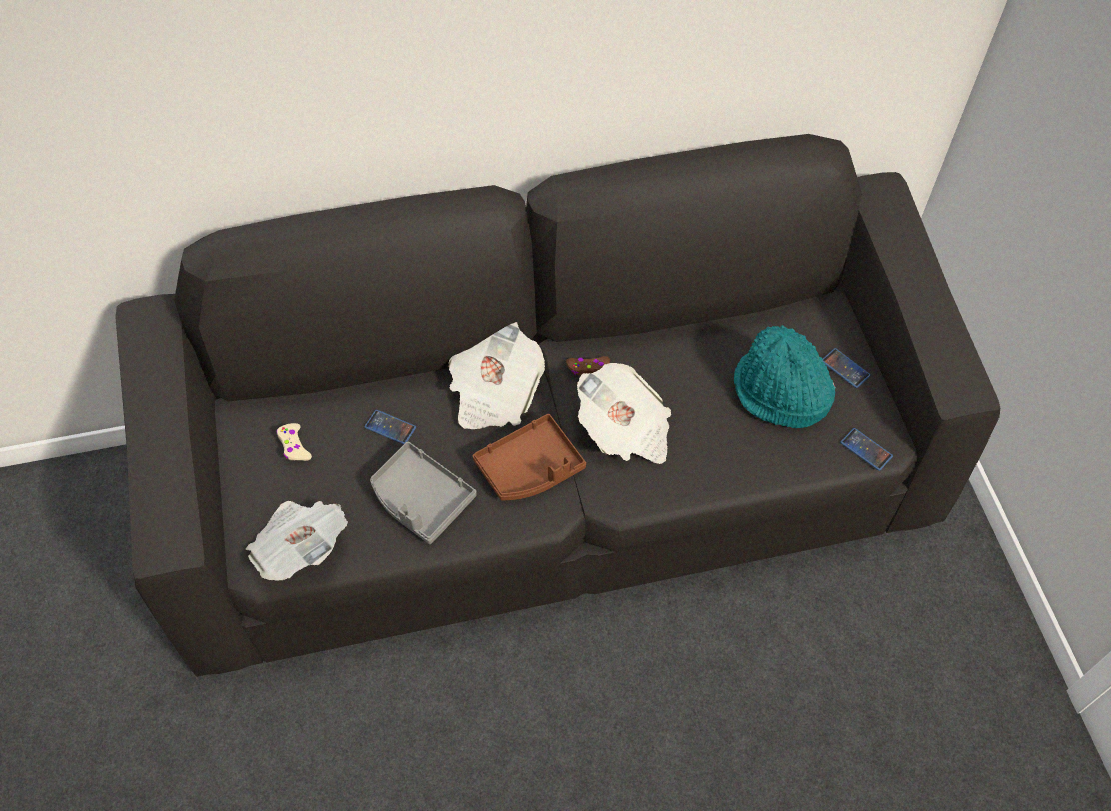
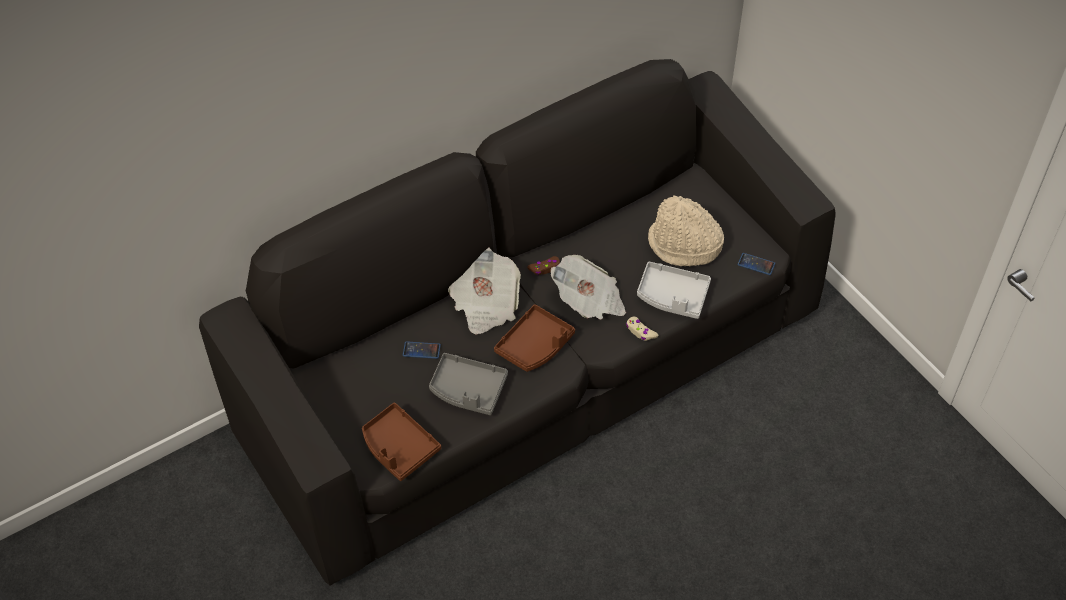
camera: 20 degrees left, 5 degrees down
newspaper [245,501,348,581] -> brown tray [362,403,441,481]
beige game controller [276,423,312,461] -> beige game controller moved to [626,317,658,341]
turquoise hat [734,325,836,428] -> beige hat [648,195,724,266]
phone [823,348,871,388] -> none
none -> grey tray [637,262,711,319]

